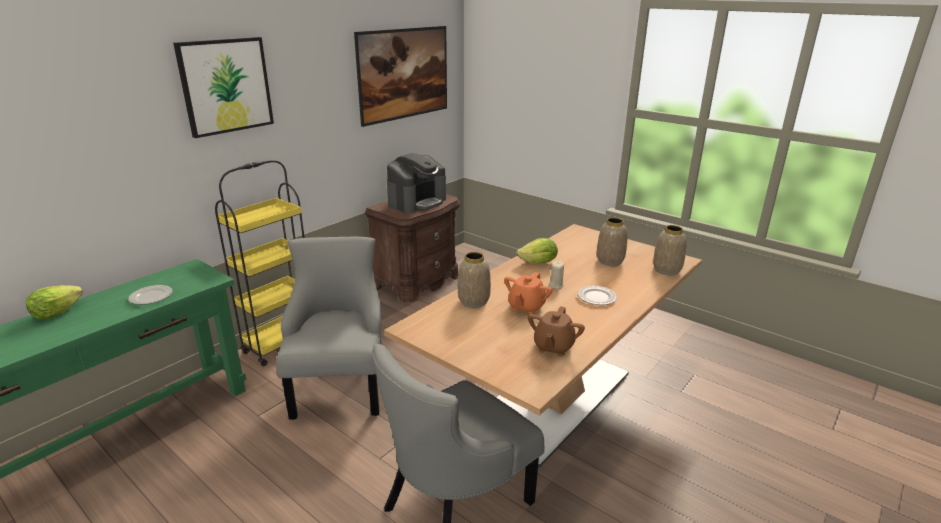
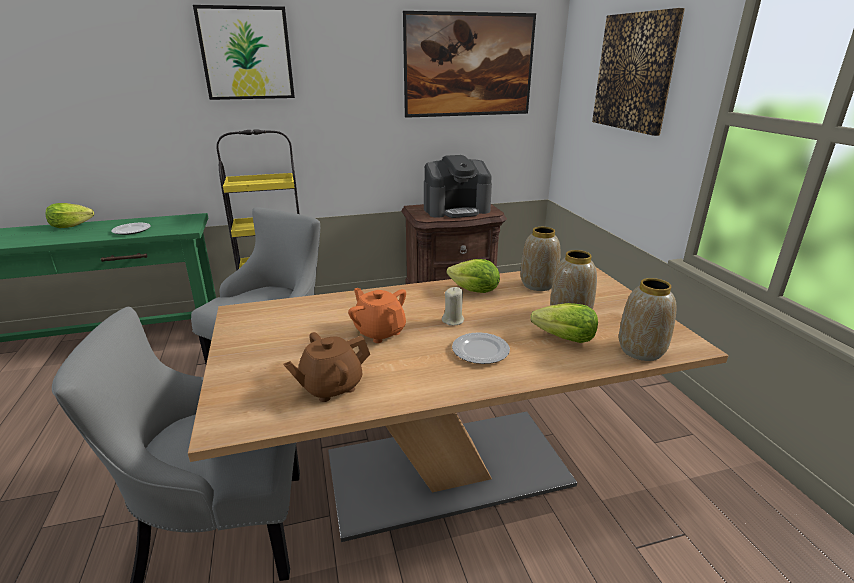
camera: 35 degrees right, 0 degrees up
vase [458,252,491,308] -> vase moved to [521,227,561,291]
orange teapot [504,272,552,314] -> orange teapot turned 75 degrees clockwise [348,288,406,343]
none -> lettuce [530,303,598,343]
none -> picture [592,8,685,136]

